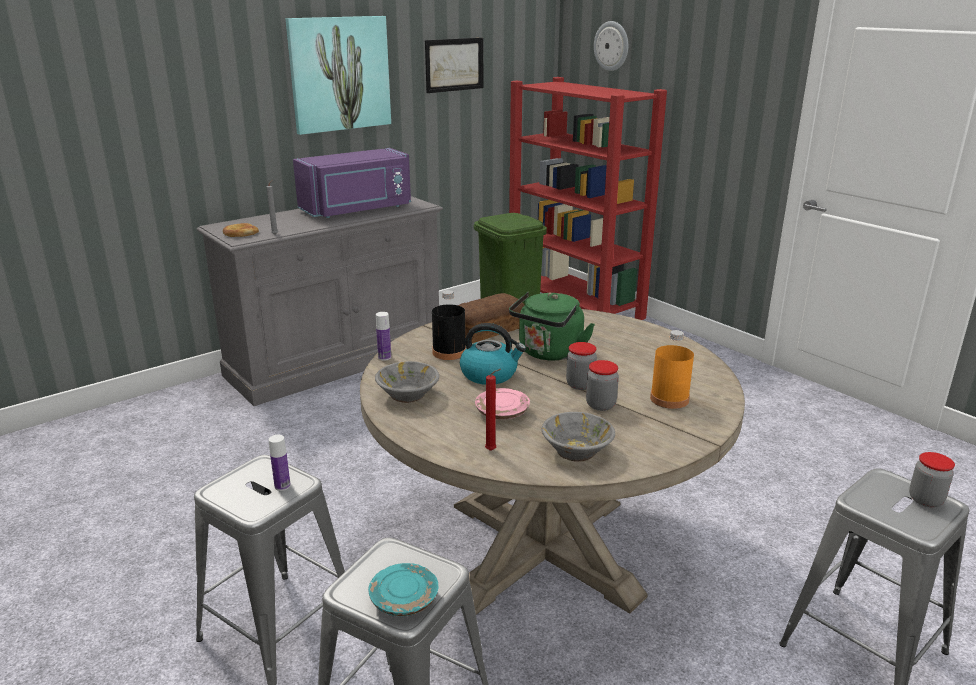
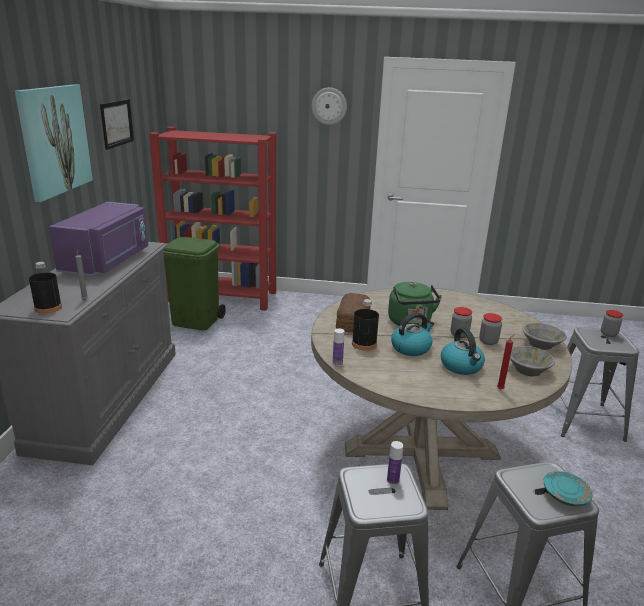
camera: 45 degrees left, 0 degrees up
bread [223,223,259,237] -> black bottle [29,262,62,314]
grey bowl [375,361,439,403] -> grey bowl moved to [522,323,567,350]
pink plate [475,388,530,420] -> kettle [441,328,485,375]
wall clock [594,21,628,71] -> wall clock moved to [312,87,347,125]
orange bottle [650,330,694,409] -> none

